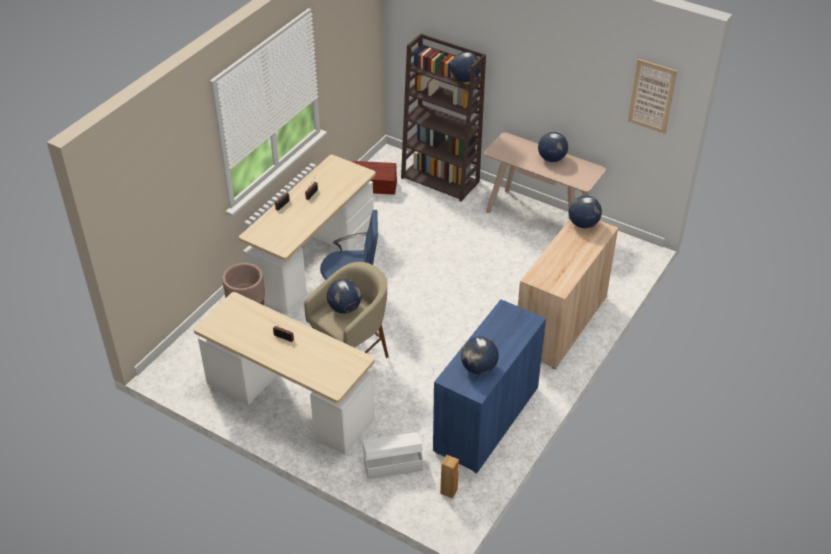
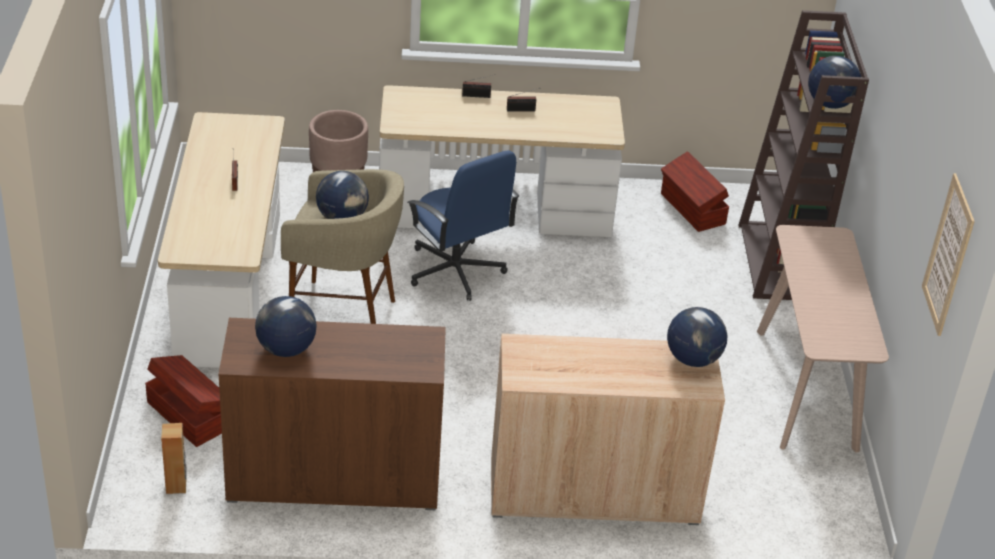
camera: 55 degrees right, 5 degrees down
white storage box [362,432,423,479] -> brown storage box [145,355,222,447]
blue cabinet [433,299,546,473] -> brown cabinet [218,318,446,510]
globe [538,132,568,162] -> none

